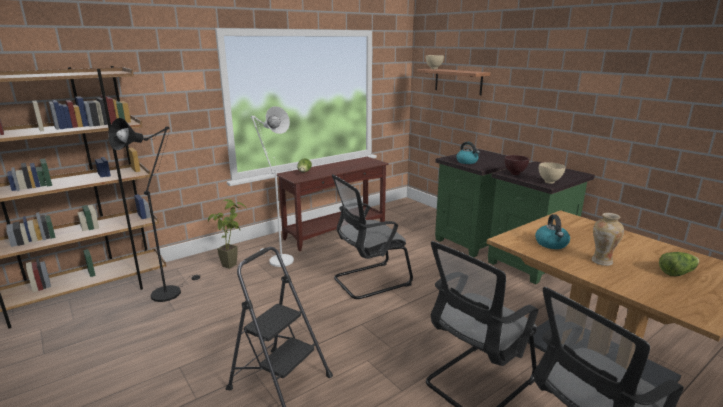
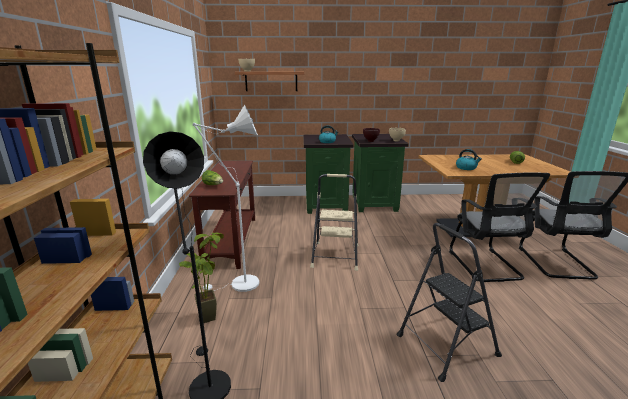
camera: 55 degrees left, 0 degrees up
chair [332,174,413,299] -> beige step ladder [310,174,359,271]
vase [591,213,624,266] -> none

